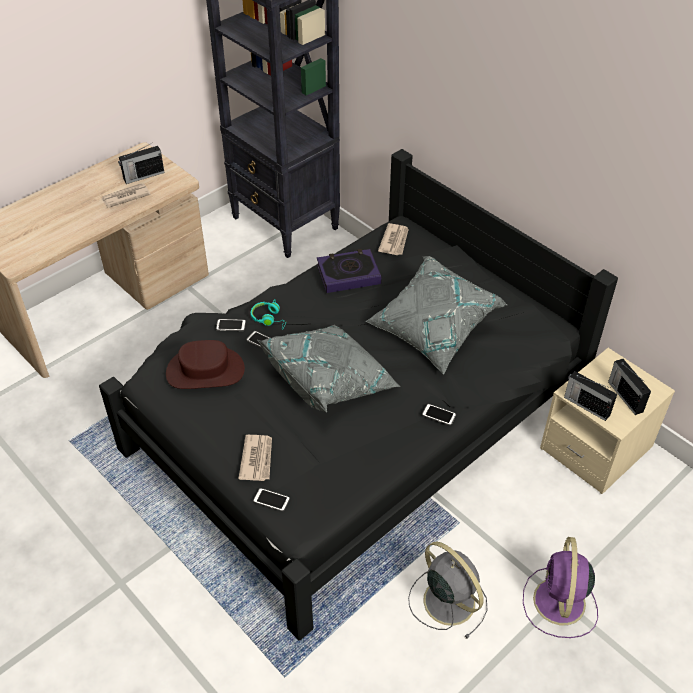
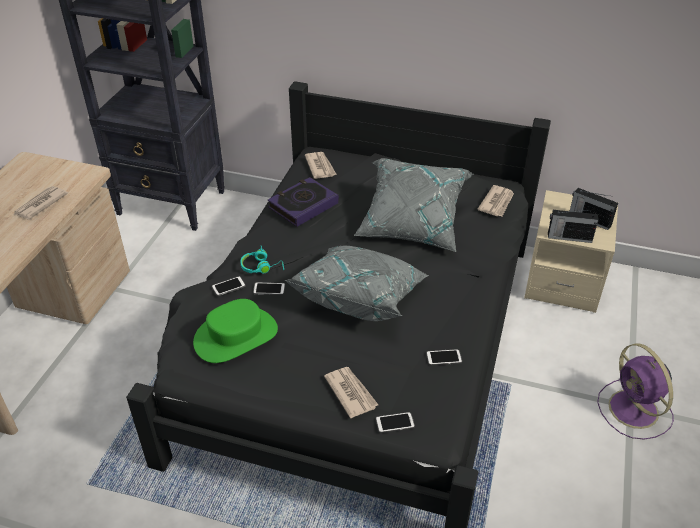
camera: 30 degrees left, 5 degrees down
radio [118,143,165,184] -> none
brown hat [166,340,245,389] -> green hat [193,299,278,363]
grey fan [408,542,488,639] -> none
phone [422,404,456,426] -> phone moved to [426,349,462,365]
none -> newspaper [478,185,514,216]

